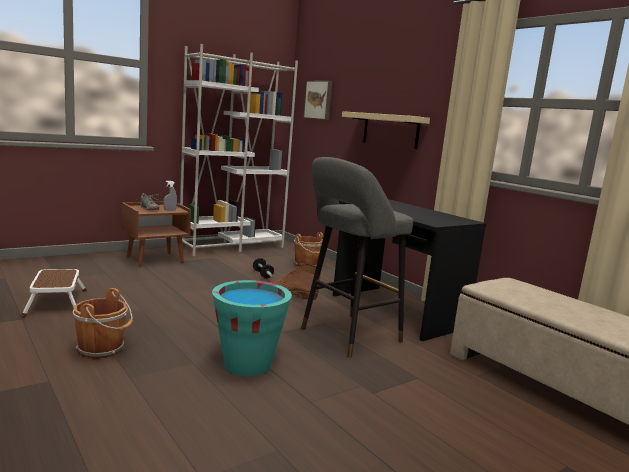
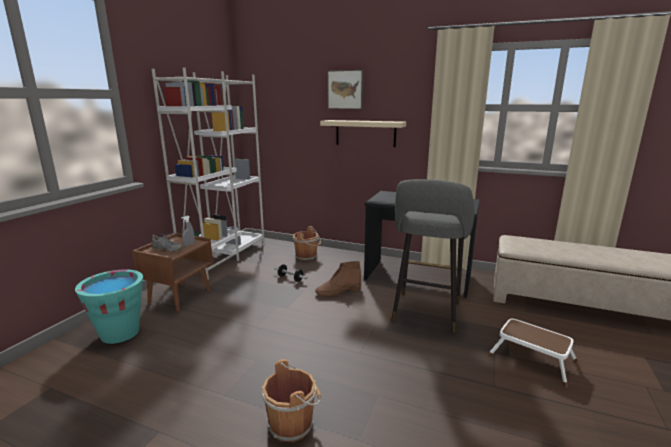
camera: 30 degrees left, 5 degrees up
brown step ladder [21,269,87,318] -> brown step ladder moved to [487,318,578,388]
turquoise bucket [212,280,292,376] -> turquoise bucket moved to [75,269,143,344]
picture [303,80,332,120] -> picture moved to [327,70,364,109]

